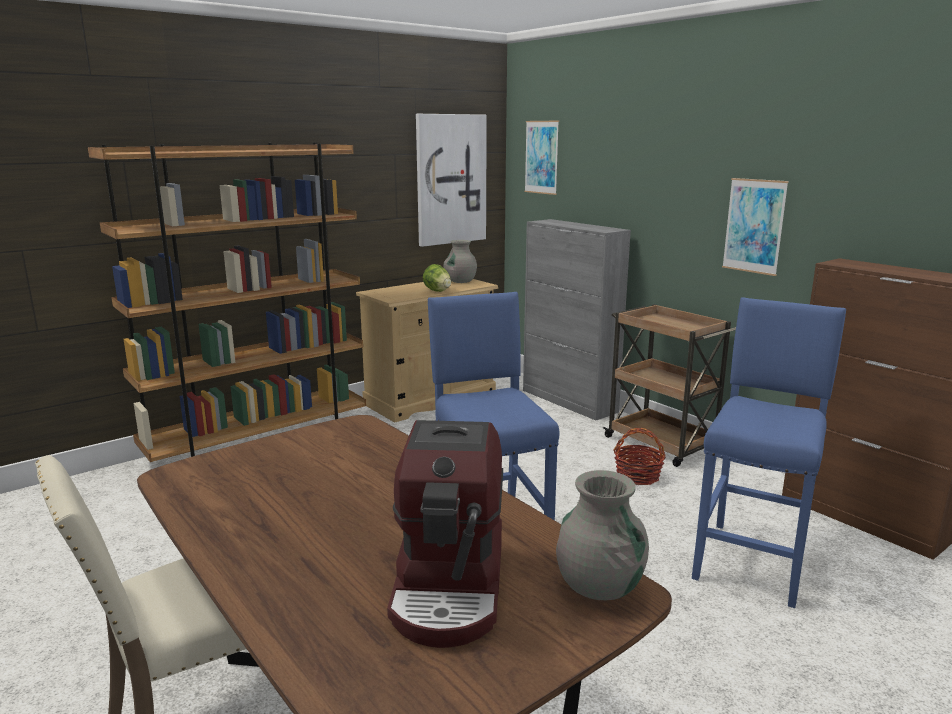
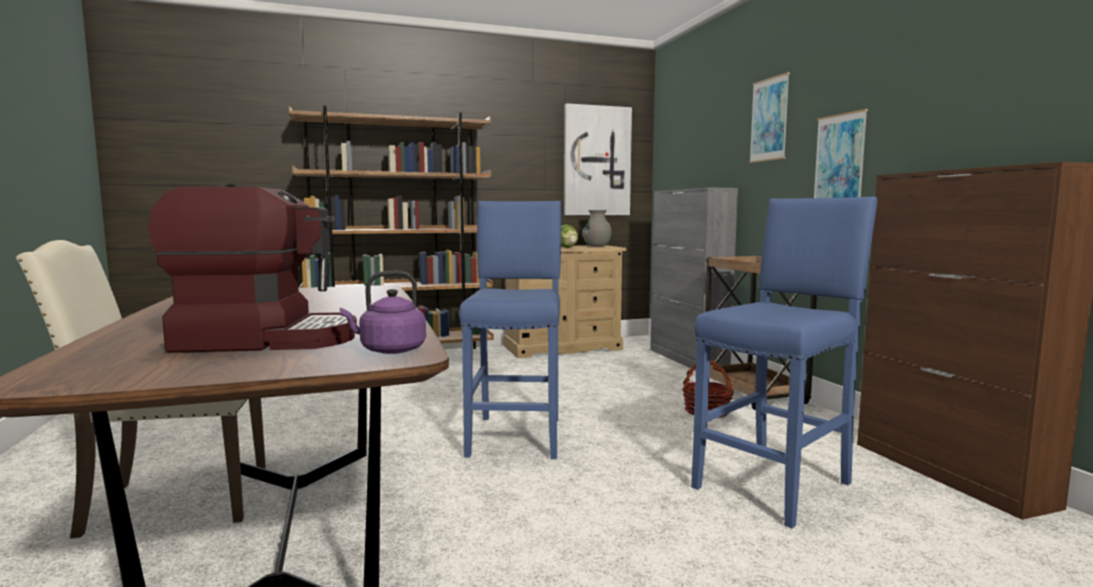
camera: 20 degrees right, 10 degrees down
coffee machine [387,420,503,648] -> coffee machine turned 120 degrees counterclockwise [148,184,357,353]
picture [524,121,559,195] -> picture moved to [749,72,790,163]
grey vase [556,470,649,600] -> purple kettle [340,271,426,354]

